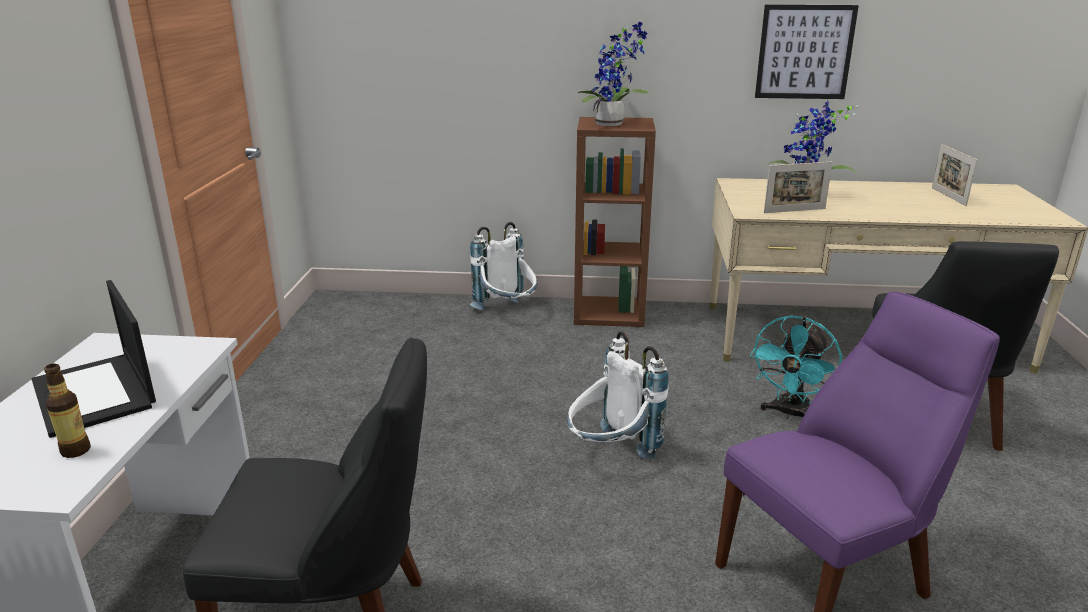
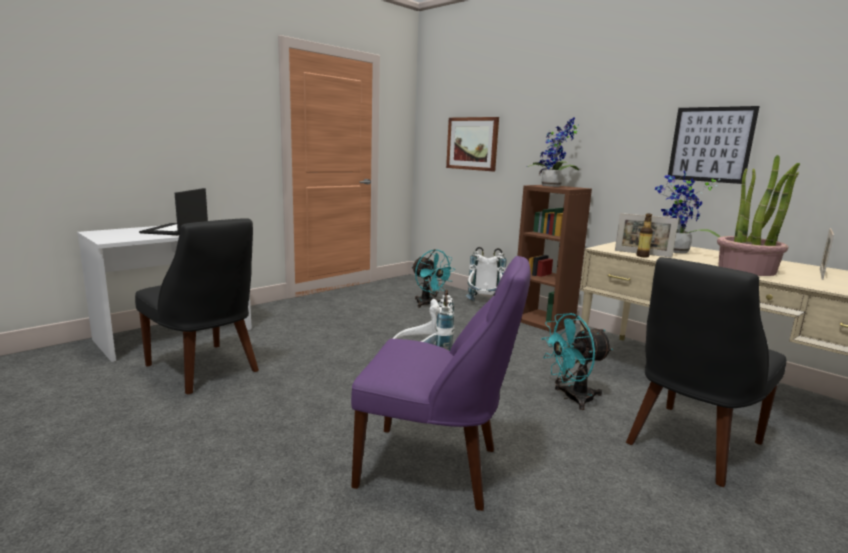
camera: 40 degrees right, 10 degrees down
bottle [44,364,91,458] -> bottle moved to [636,213,653,258]
none -> turquoise fan [412,249,455,308]
none -> picture [446,117,499,171]
none -> potted plant [717,155,800,276]

